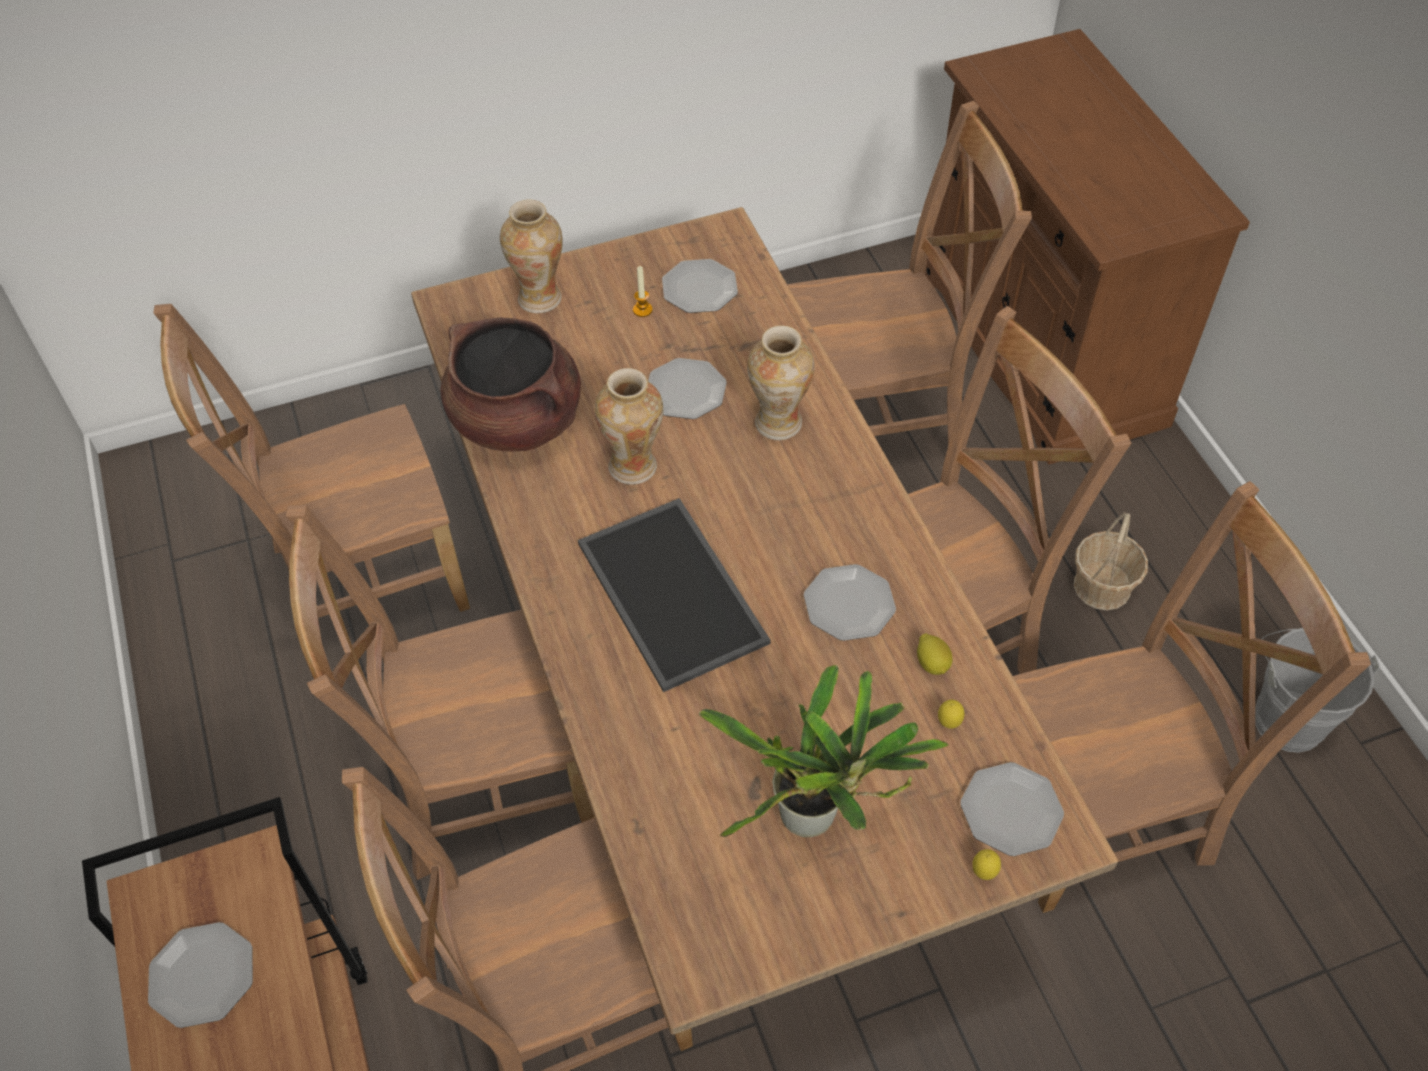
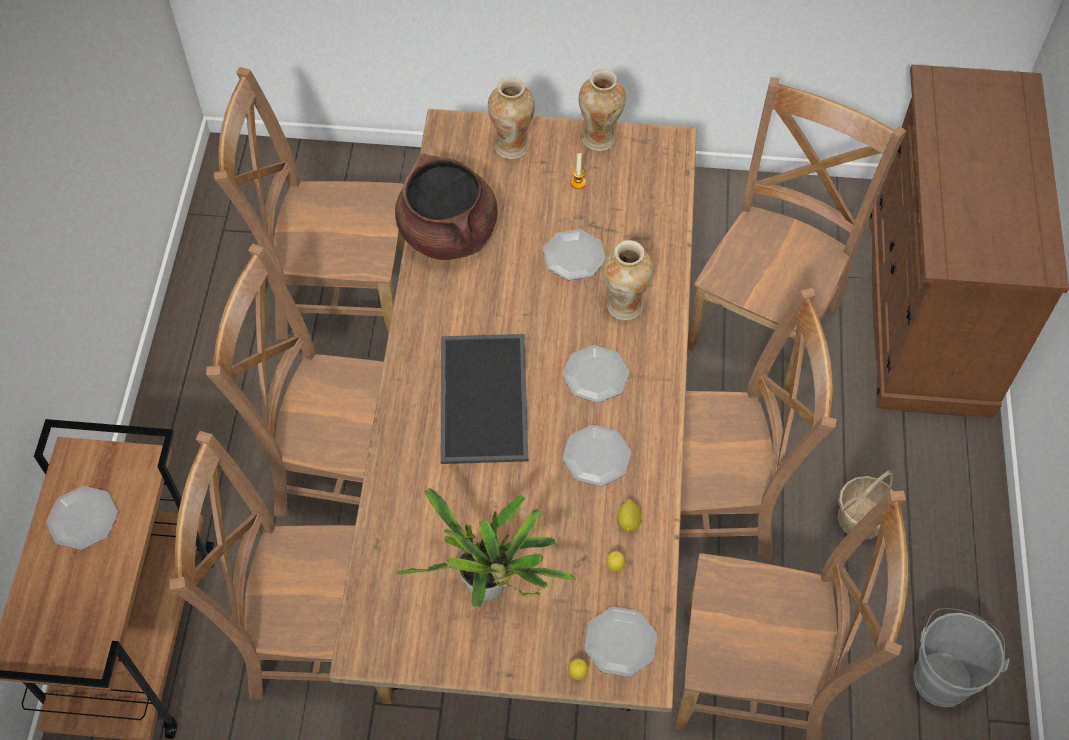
camera: 25 degrees right, 5 degrees up
vase [595,368,663,485] -> vase moved to [579,69,626,151]
plate [662,259,738,313] -> plate moved to [563,345,630,403]
brown chair [787,101,1032,445] -> brown chair turned 75 degrees counterclockwise [688,77,906,393]

